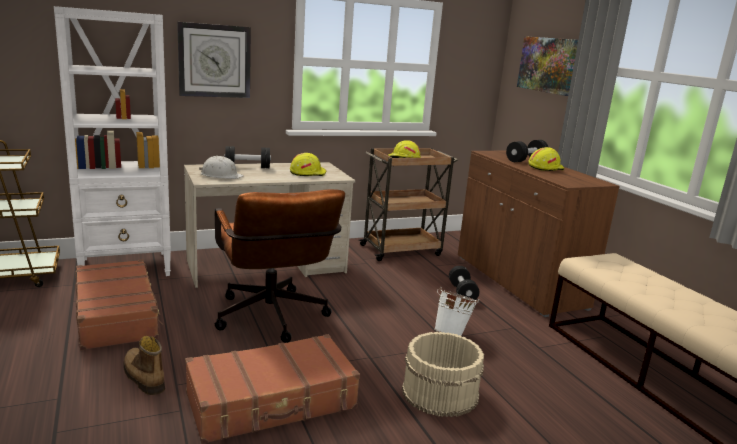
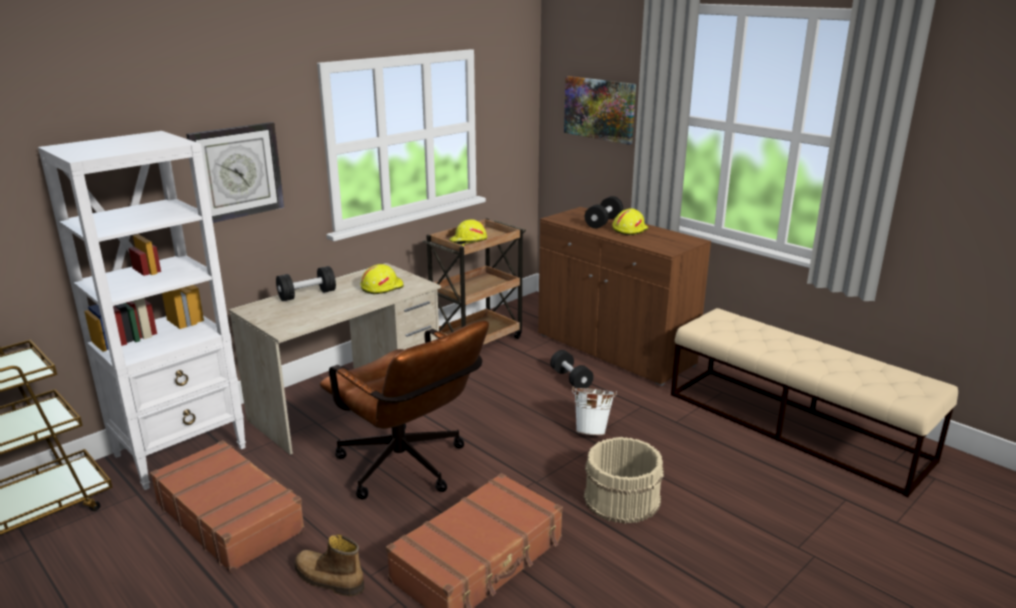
camera: 20 degrees left, 5 degrees up
white hard hat [199,156,244,179] -> none

